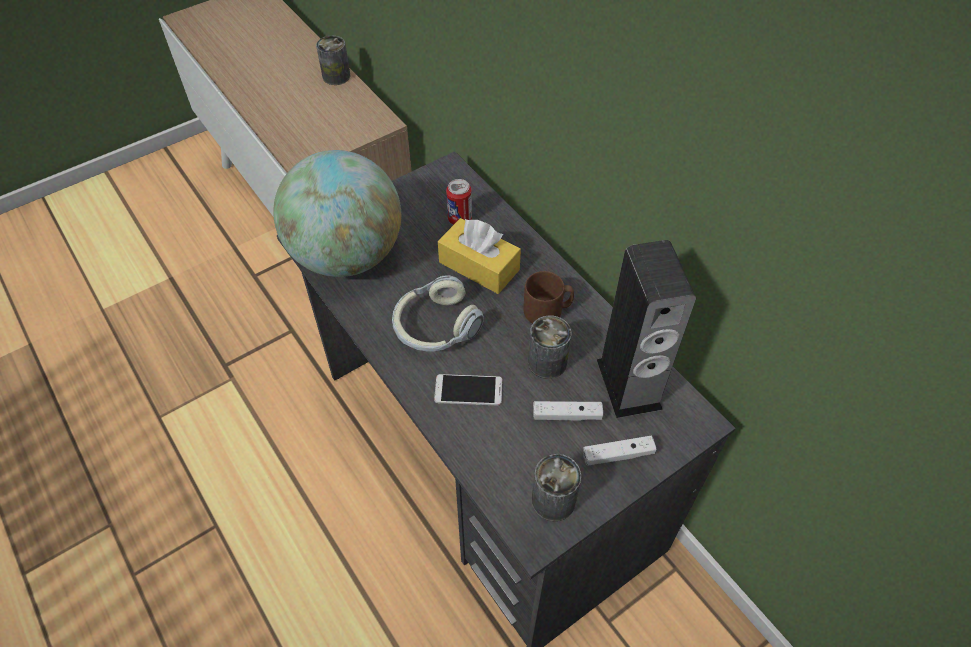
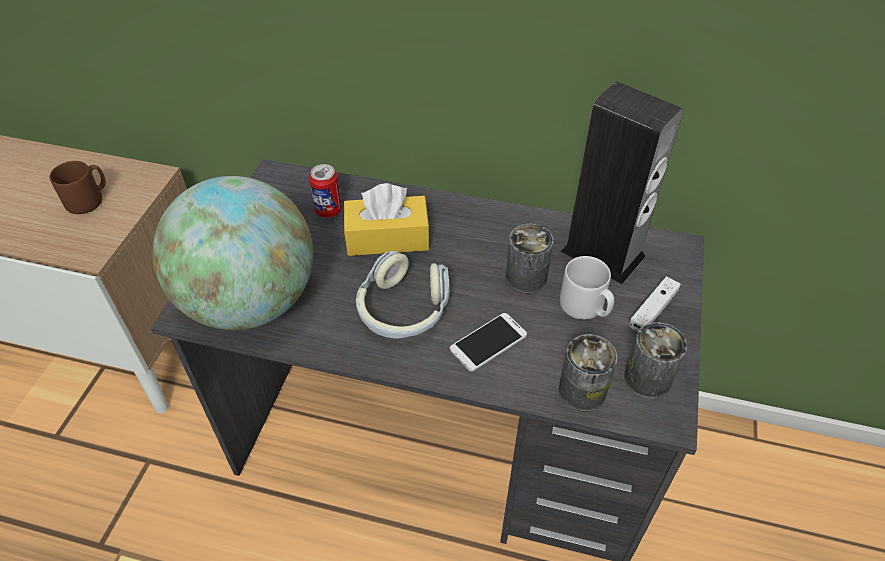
camera: 40 degrees left, 5 degrees down
can [316,36,350,85] -> can moved to [559,334,617,411]
brown mug [523,271,574,324] -> brown mug moved to [50,161,106,214]
white game controller [533,401,603,421] -> grey mug [560,256,614,320]

